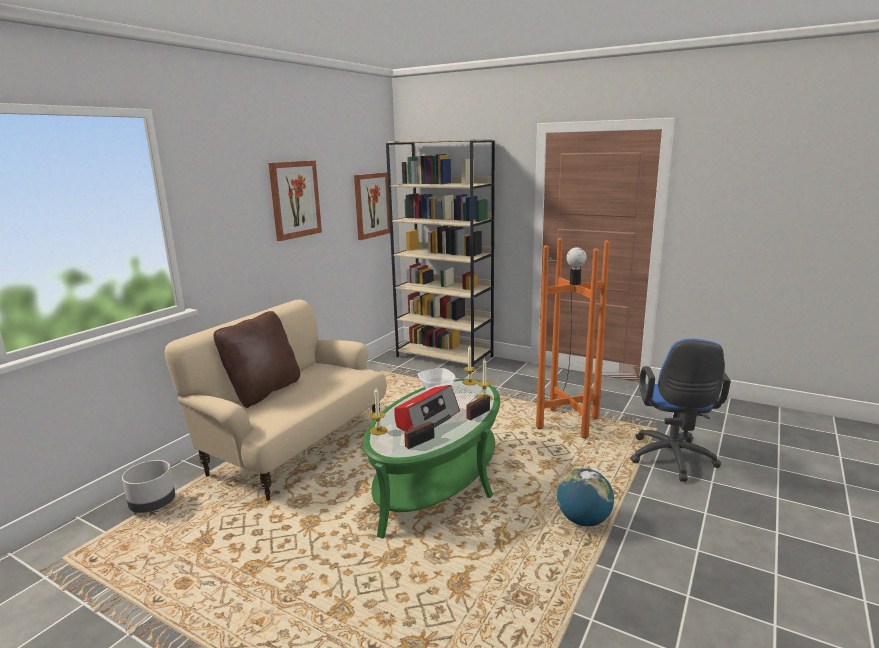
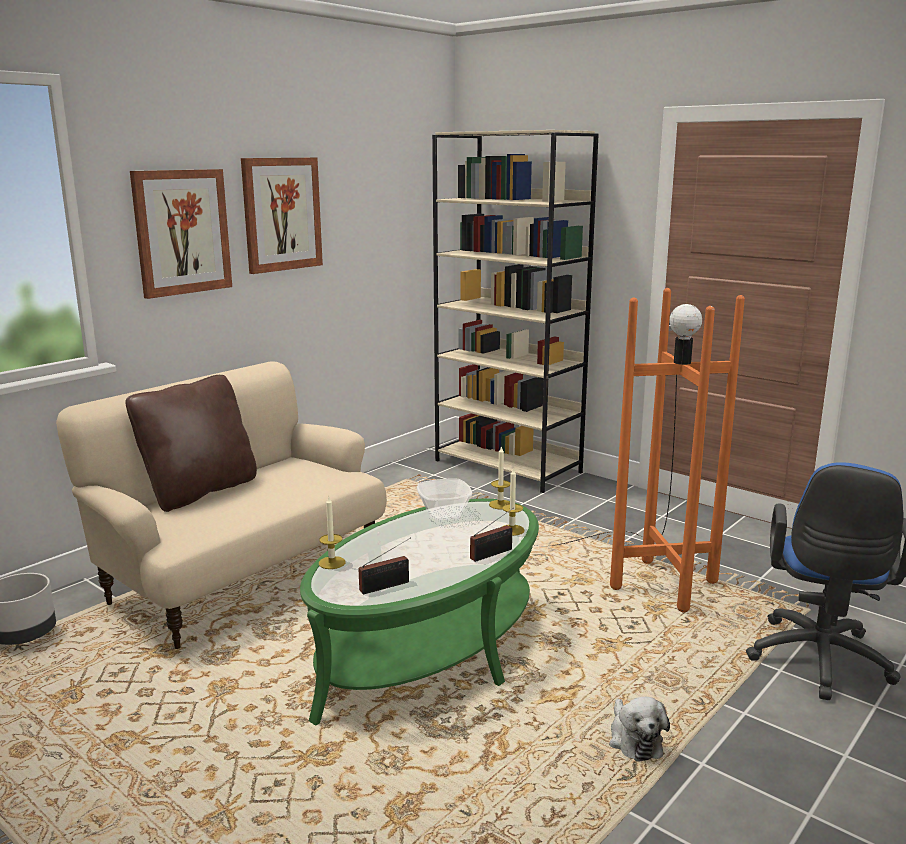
camera: 10 degrees right, 0 degrees up
picture [354,172,390,240] -> picture moved to [130,169,232,299]
radio [394,385,460,431] -> none
globe [557,468,614,526] -> plush toy [609,697,670,762]

